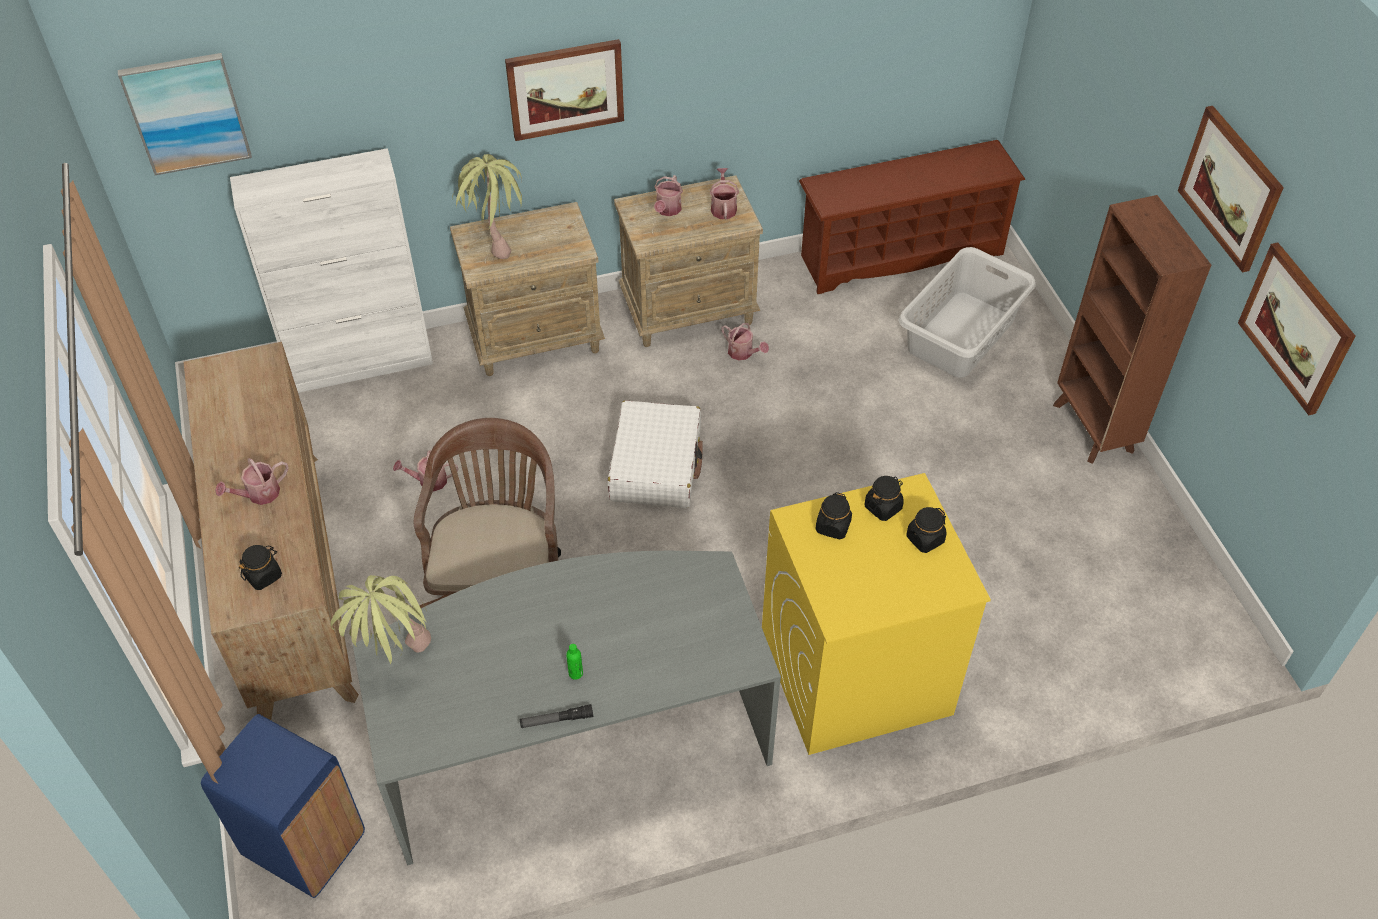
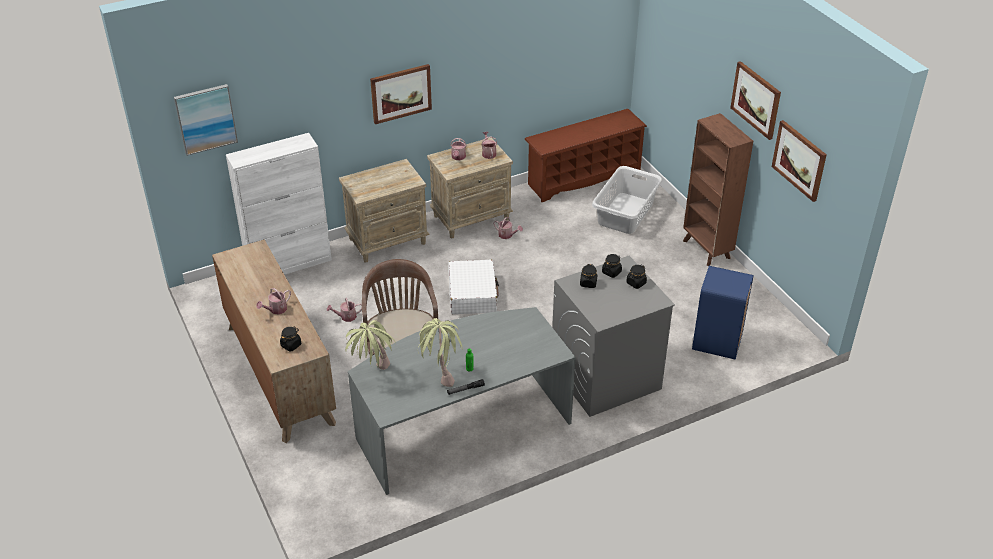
camera: 10 degrees left, 10 degrees down
blue trash can [201,714,365,898] -> blue trash can moved to [692,266,754,360]
potted plant [453,154,522,259] -> potted plant moved to [418,318,462,387]
yellow washing machine [762,473,991,755] -> grey washing machine [552,256,675,417]

